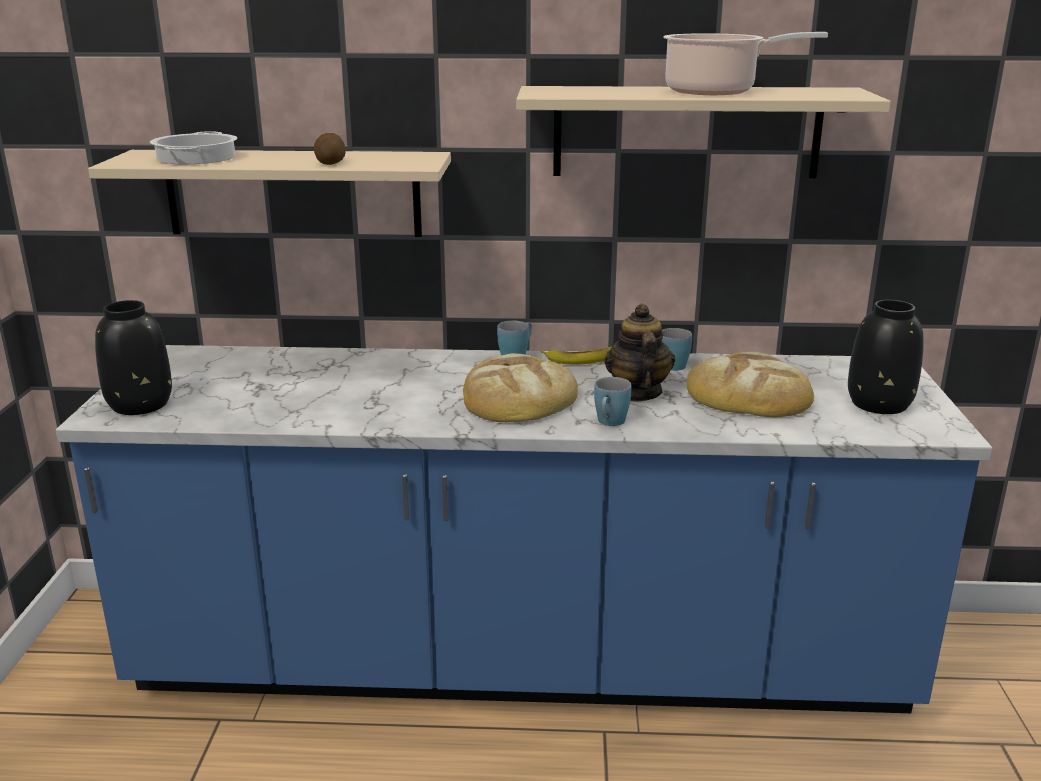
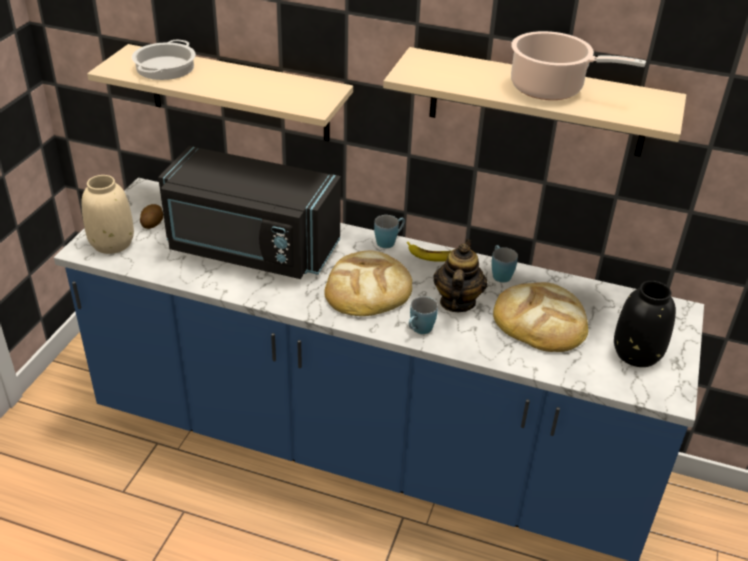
camera: 15 degrees right, 15 degrees up
black vase [95,300,172,415] -> beige vase [82,175,134,254]
potato [314,133,346,165] -> potato moved to [140,204,163,229]
none -> black microwave [158,146,341,279]

